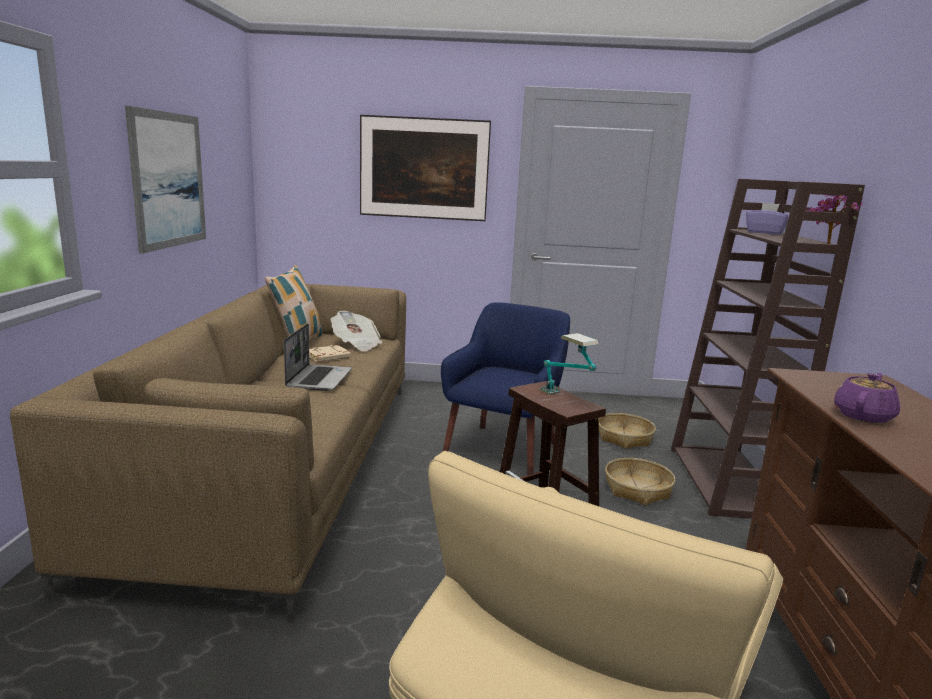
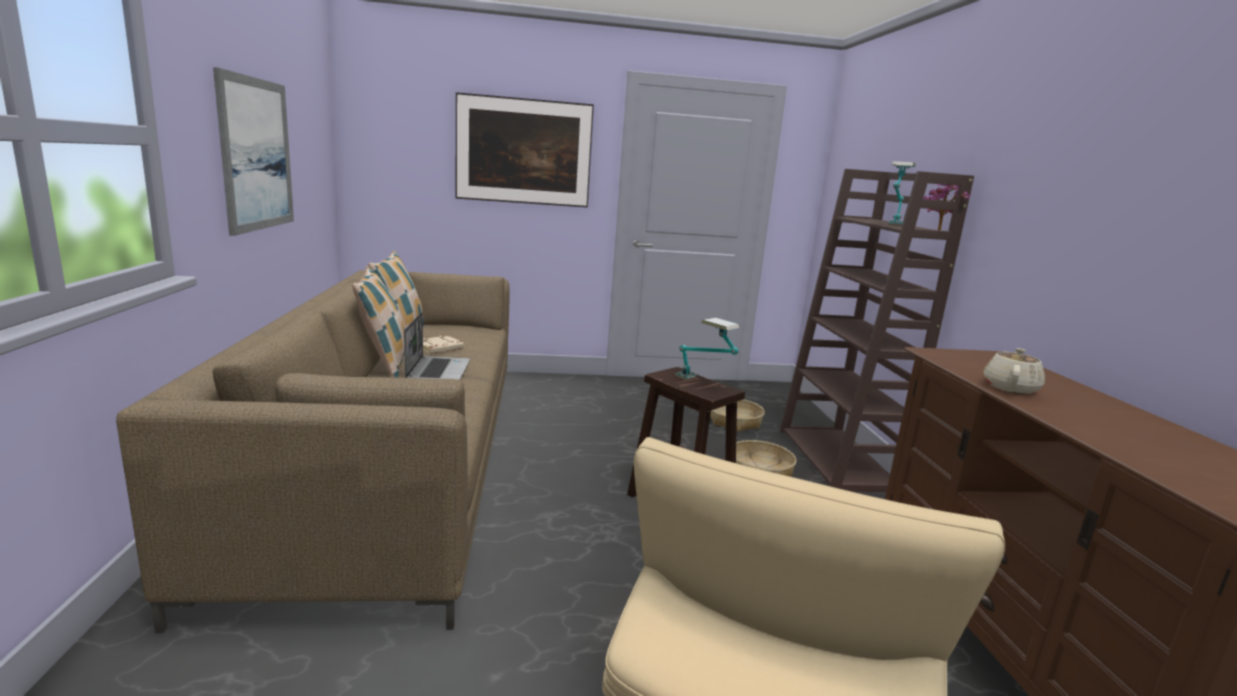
camera: 10 degrees left, 0 degrees up
newspaper [330,311,382,352] -> none
blue armchair [441,302,570,475] -> none
purple tissue box [746,203,789,235] -> none
purple teapot [834,373,900,423] -> beige teapot [984,348,1045,394]
none -> pillow [352,266,405,378]
none -> table lamp [888,161,916,227]

